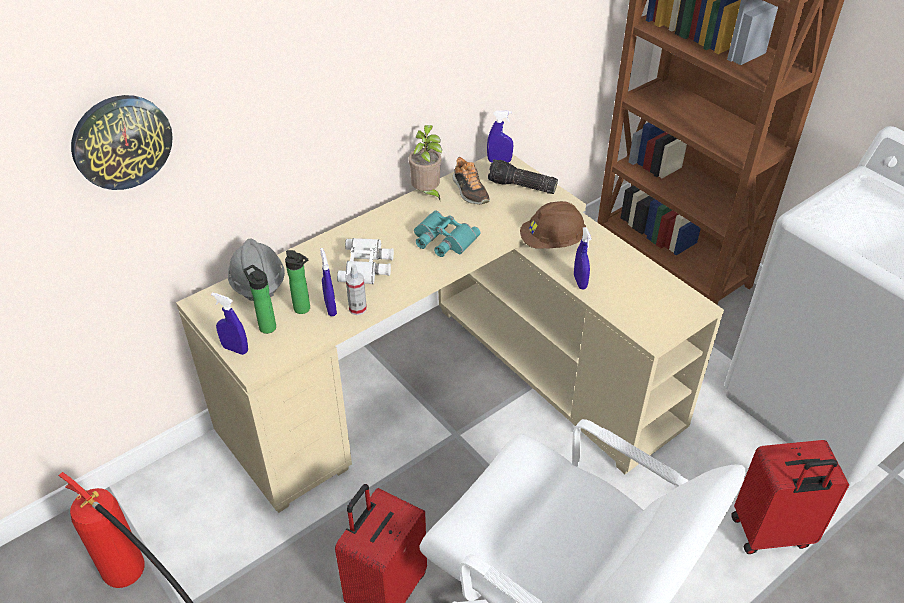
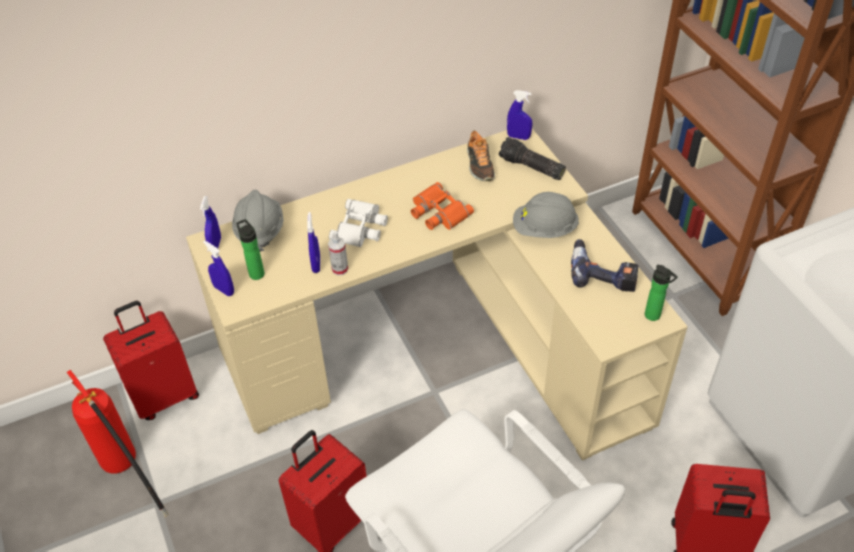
camera: 15 degrees right, 5 degrees up
wall clock [71,95,173,190] -> none
bottle [285,250,310,314] -> bottle moved to [645,265,677,321]
potted plant [408,125,442,200] -> none
turquoise binoculars [414,211,480,257] -> orange binoculars [411,182,474,230]
brown hard hat [520,201,586,249] -> grey hard hat [513,192,579,238]
blue spray bottle [574,227,592,289] -> blue spray bottle moved to [200,196,221,251]
none -> red suitcase [103,301,199,420]
none -> power drill [571,239,638,292]

